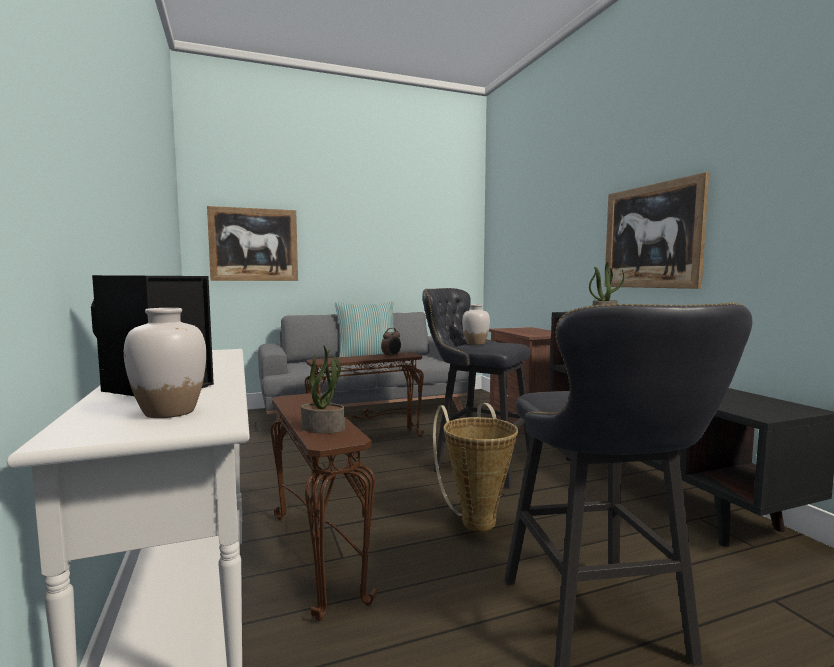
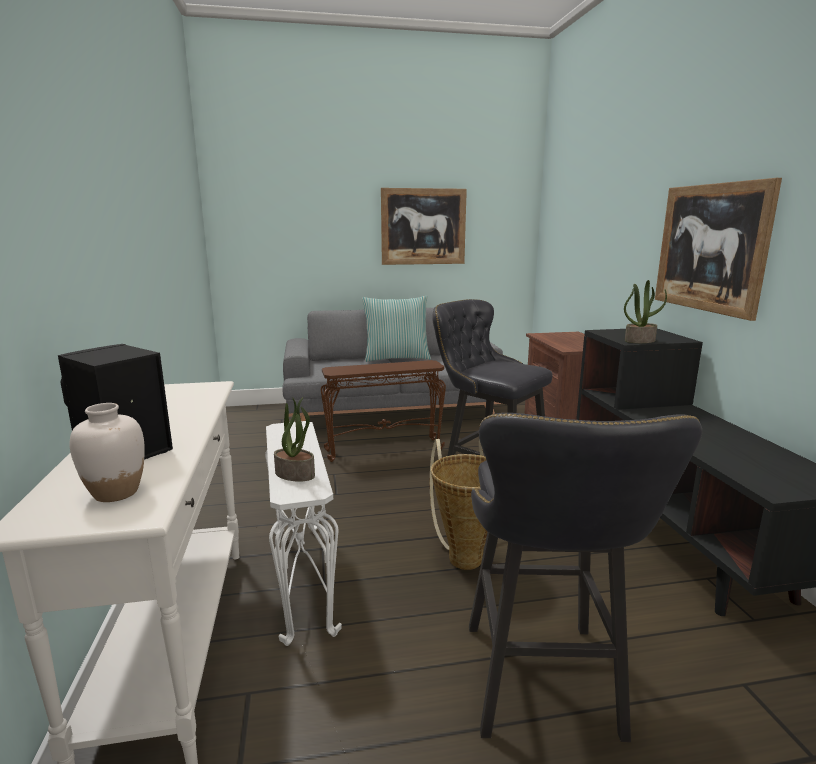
camera: 10 degrees right, 10 degrees up
picture [207,206,298,281] -> picture moved to [381,188,467,265]
brown side table [270,393,377,621] -> white side table [265,421,342,646]
alarm clock [381,328,401,358] -> none
white vase [462,304,490,345] -> none

